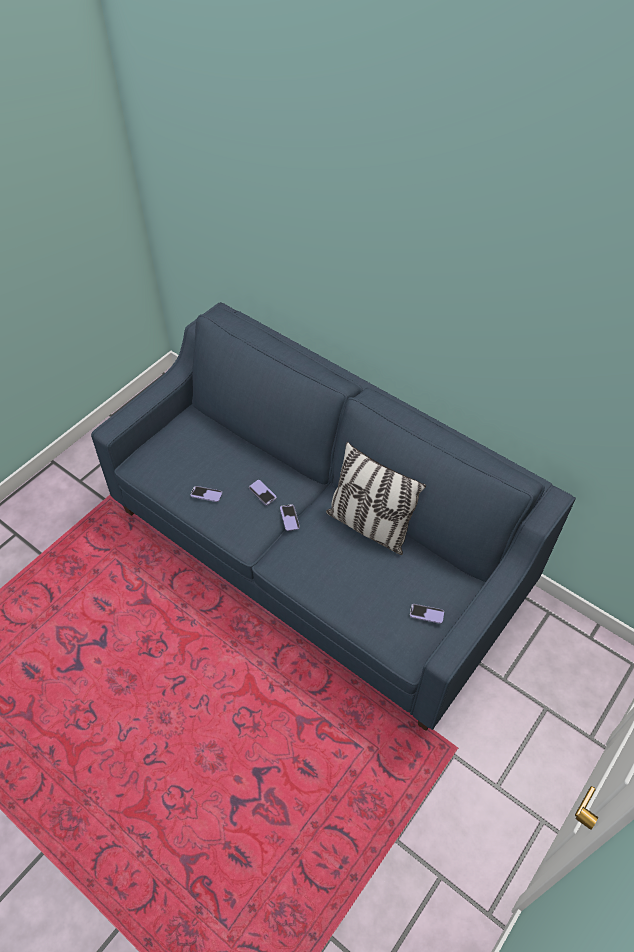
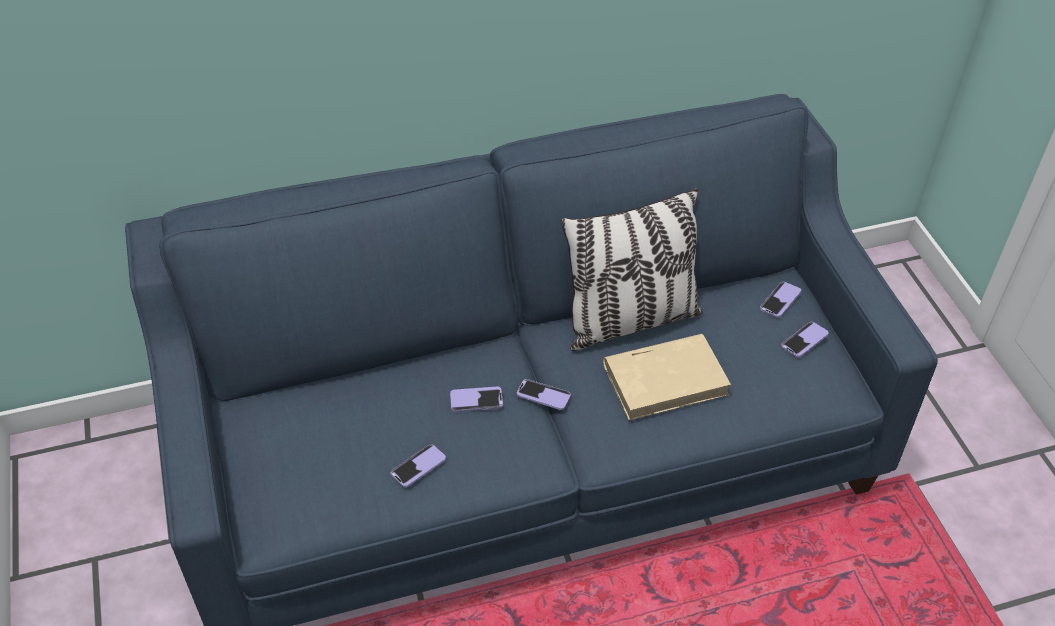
camera: 55 degrees left, 5 degrees down
none -> beige book [603,334,731,421]
none -> phone [760,282,801,318]

